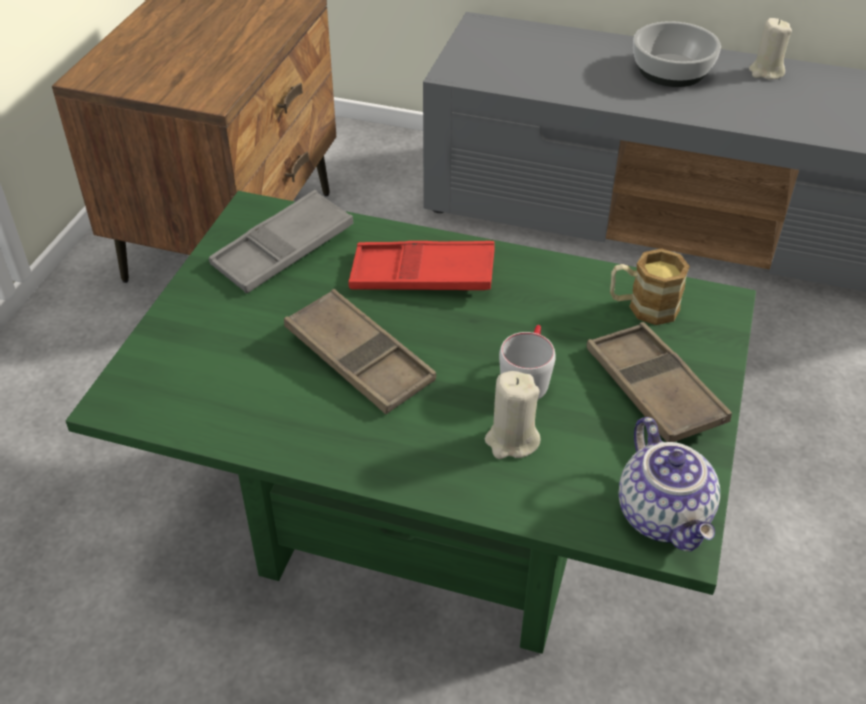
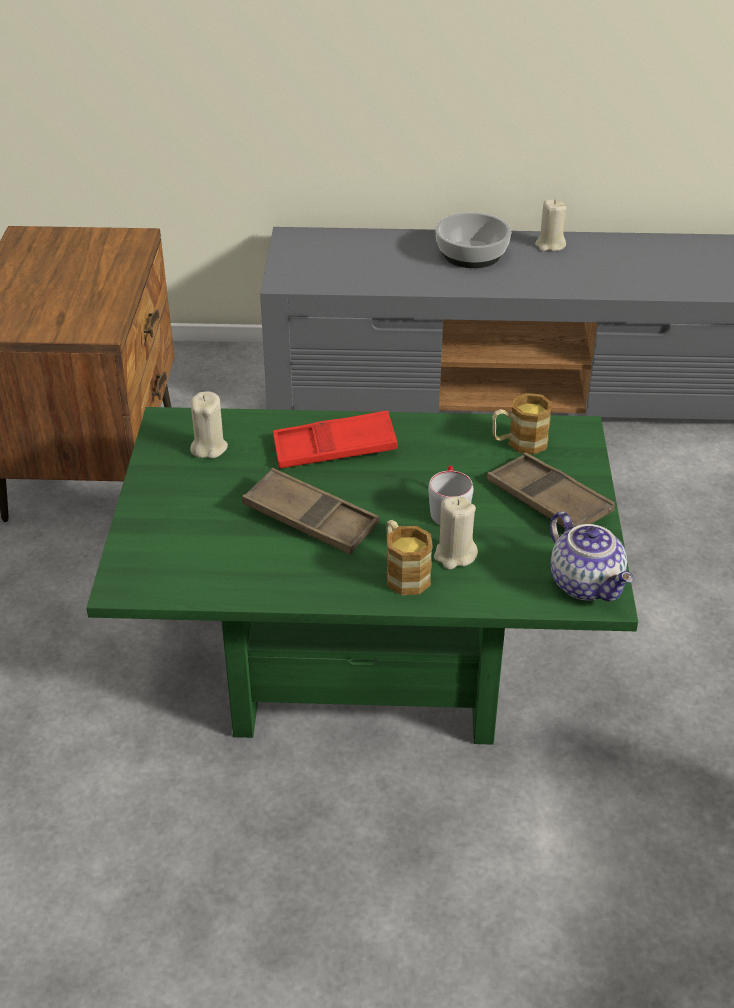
camera: 15 degrees left, 5 degrees down
grey tray [209,190,353,293] -> beige candle [190,392,228,459]
none -> mug [386,520,433,595]

